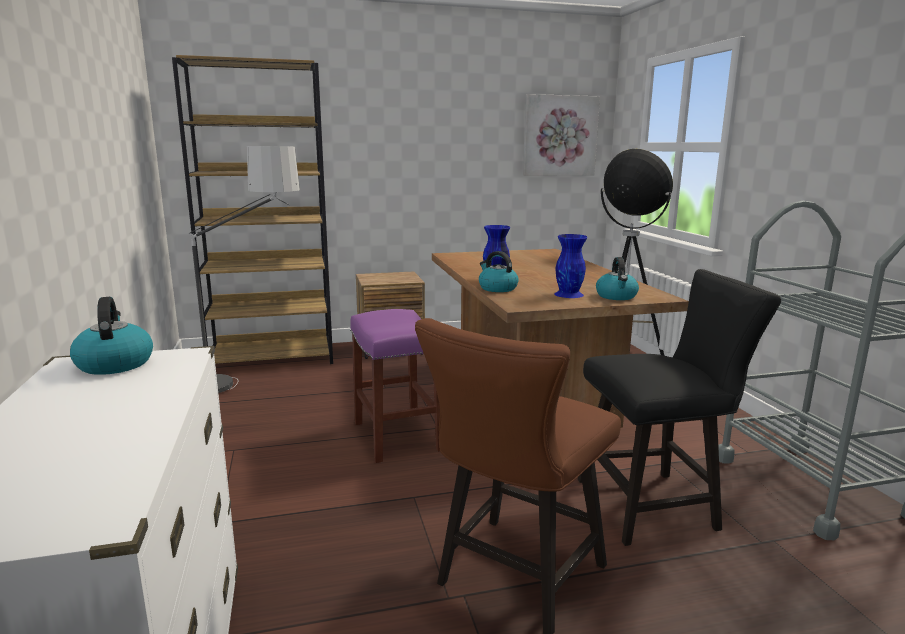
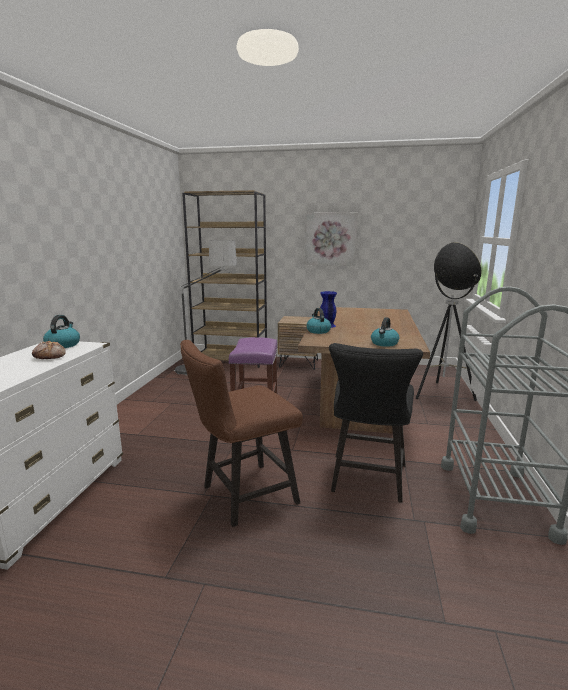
camera: 25 degrees right, 0 degrees up
picture [523,94,600,176] -> picture moved to [305,212,358,266]
blue vase [554,234,588,298] -> none
black chair [578,269,781,546] -> black chair turned 90 degrees clockwise [329,343,423,503]
none -> bread [32,341,66,359]

